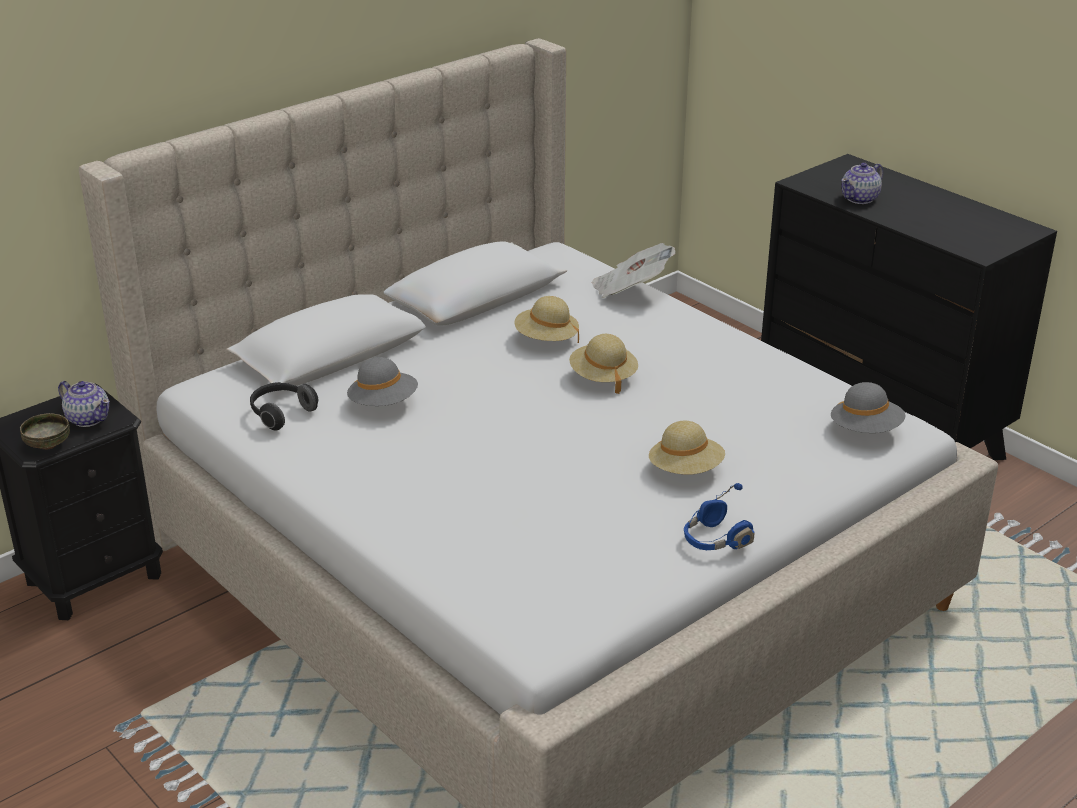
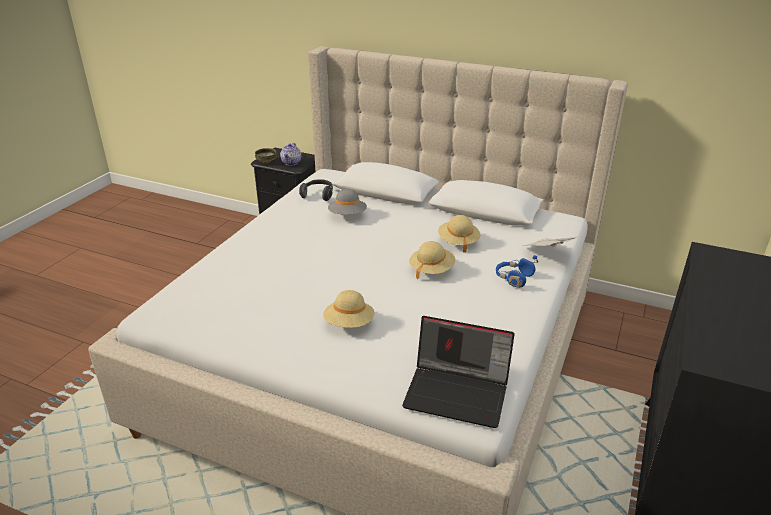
camera: 65 degrees right, 0 degrees up
blue headphones [684,483,755,550] -> blue headphones moved to [496,255,538,288]
grey hat [831,382,906,433] -> laptop [402,316,515,428]
teapot [841,162,883,204] -> none

